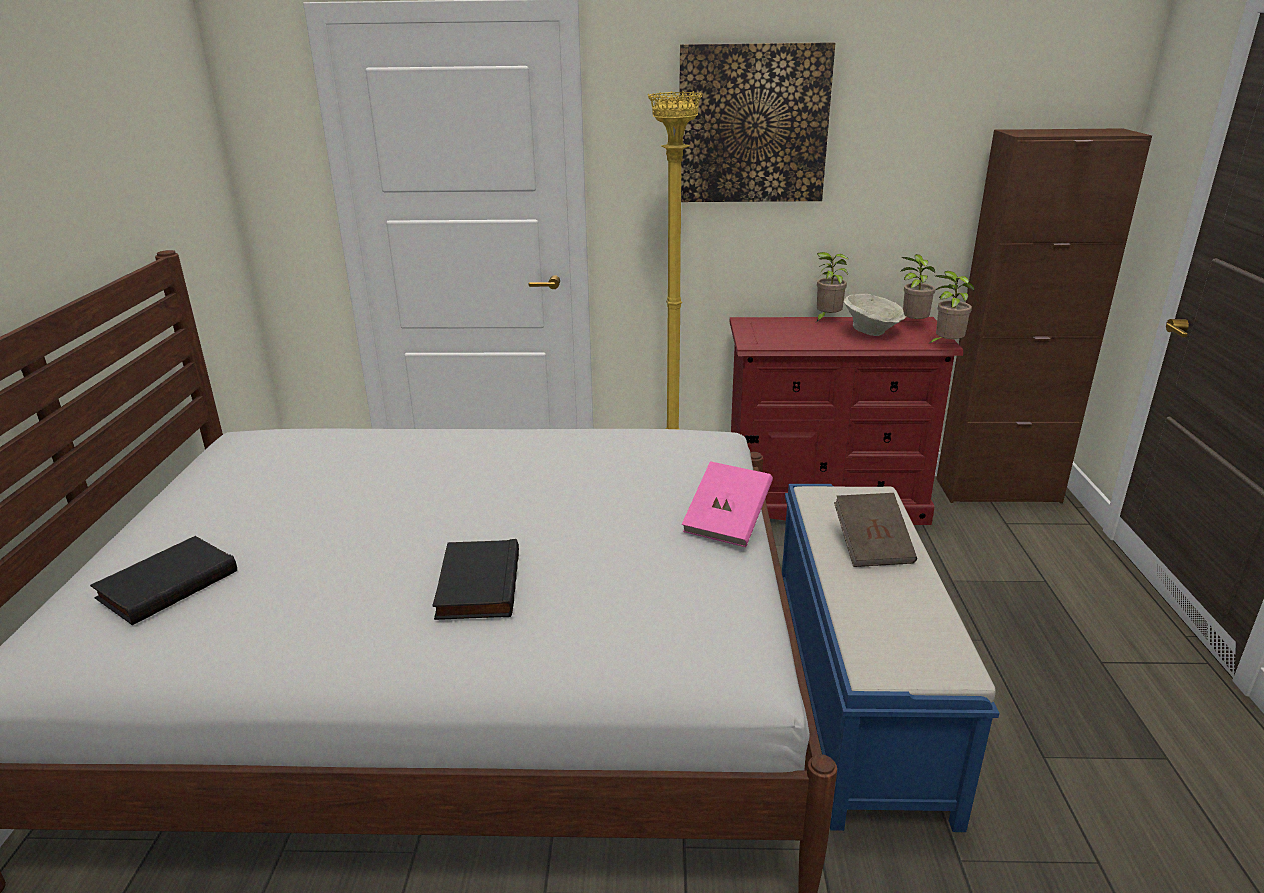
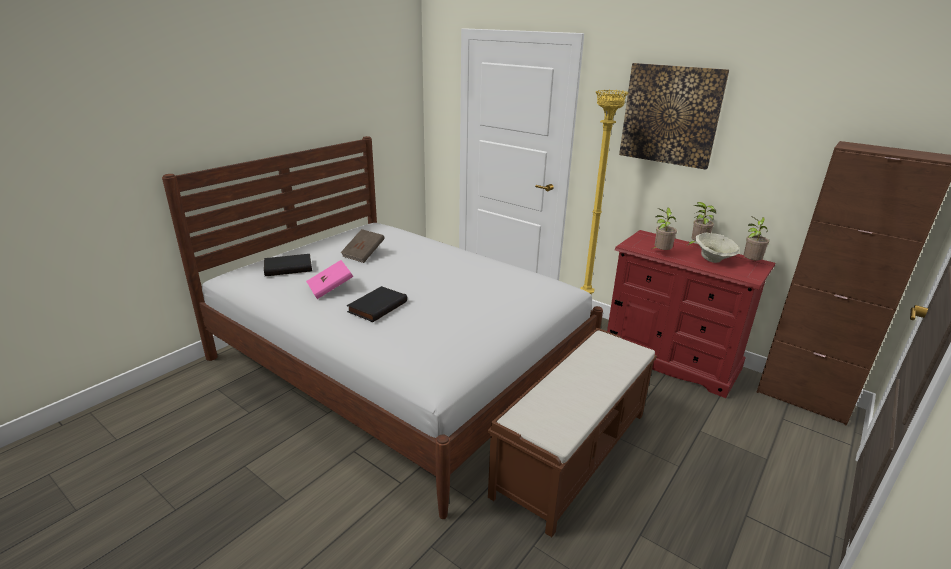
camera: 35 degrees right, 0 degrees up
pink book [682,461,773,547] -> pink book moved to [306,260,353,299]
blue bench [782,484,999,832] -> brown bench [488,328,657,537]
brown book [834,493,917,567] -> brown book moved to [341,229,385,263]
potted plant [927,271,974,345] -> potted plant moved to [652,208,677,250]

